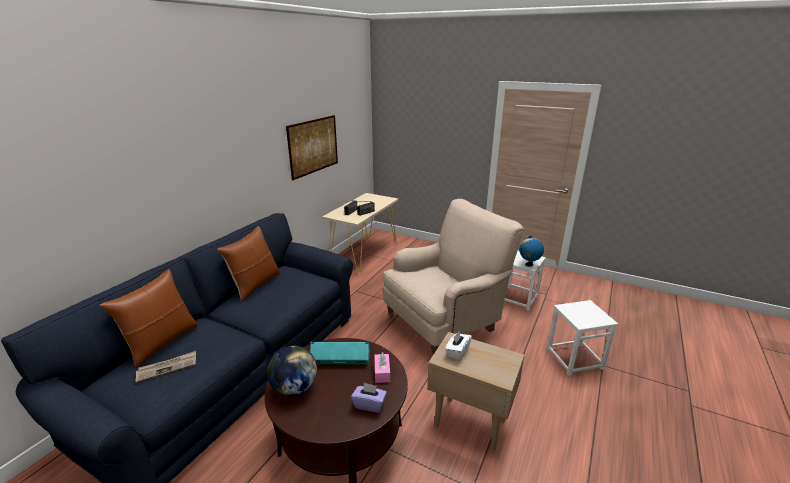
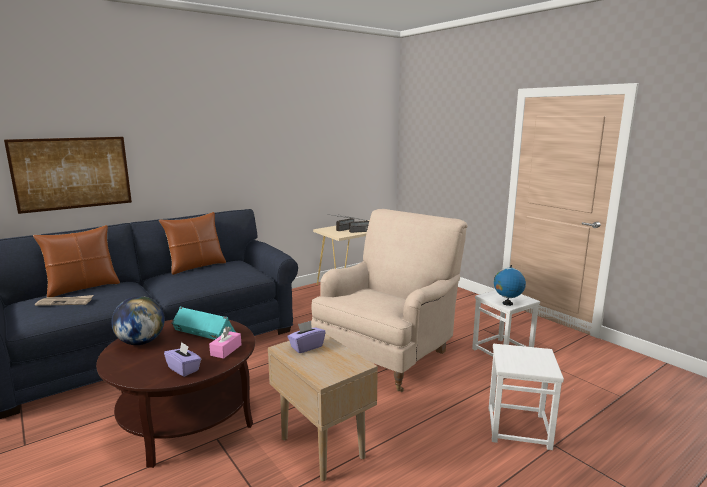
camera: 25 degrees right, 10 degrees down
picture [286,115,338,180] -> picture moved to [4,137,132,214]
beige armchair [383,199,524,355] -> beige armchair turned 45 degrees counterclockwise [311,209,468,392]
white tissue box [445,331,472,361] -> purple tissue box [288,321,326,353]

